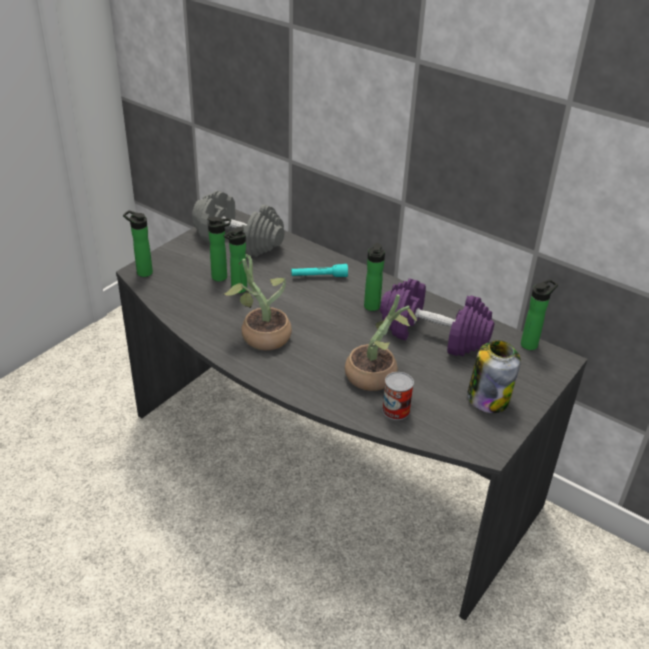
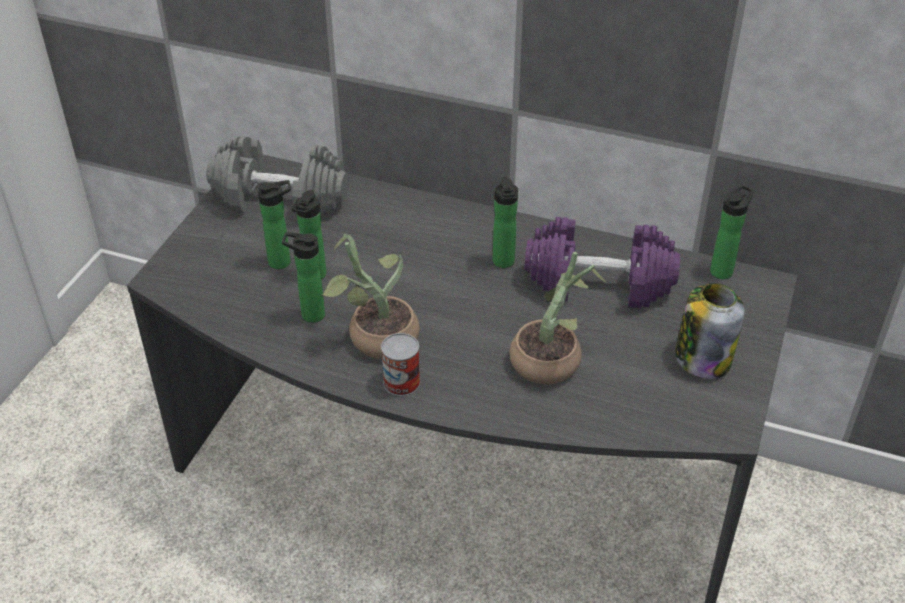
camera: 15 degrees left, 5 degrees up
bottle [123,210,153,277] -> bottle moved to [282,232,325,323]
turquoise flashlight [291,264,348,277] -> none
can [382,372,414,420] -> can moved to [381,333,420,396]

